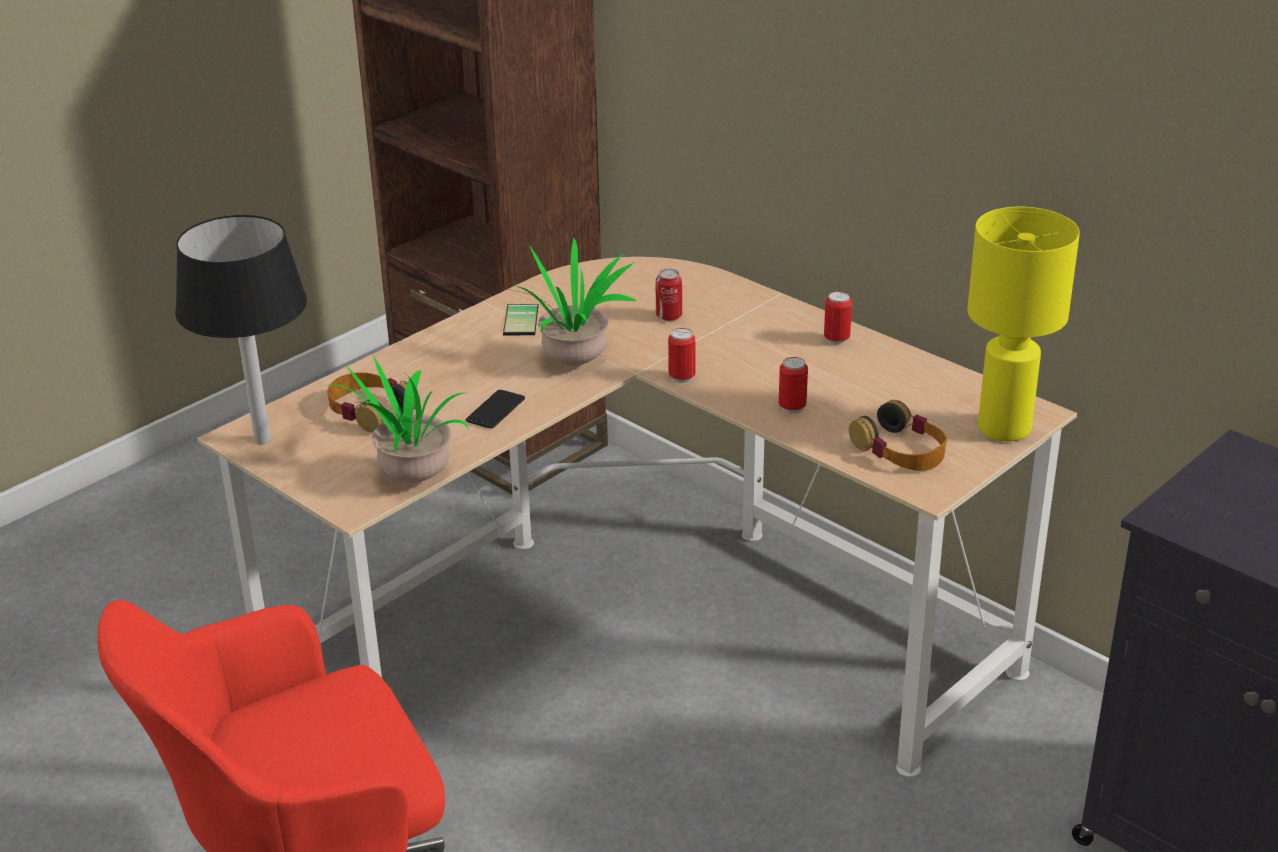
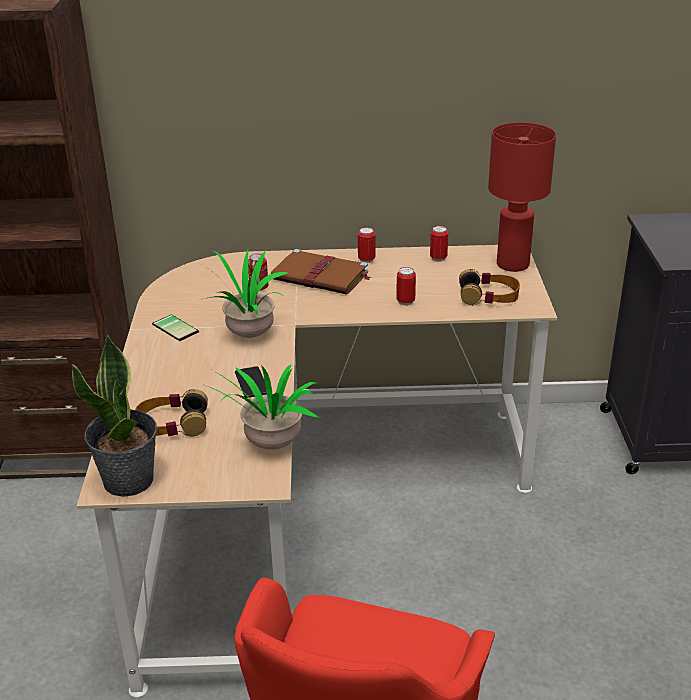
camera: 45 degrees left, 0 degrees up
black table lamp [175,215,307,444] -> potted plant [72,335,157,497]
can [668,328,696,383] -> can moved to [430,226,448,262]
yellow table lamp [967,207,1080,442] -> red table lamp [488,122,556,272]
none -> brown book [271,249,372,294]

